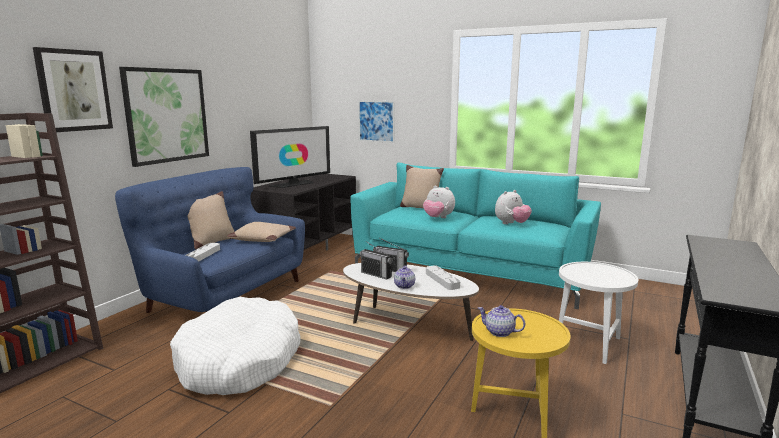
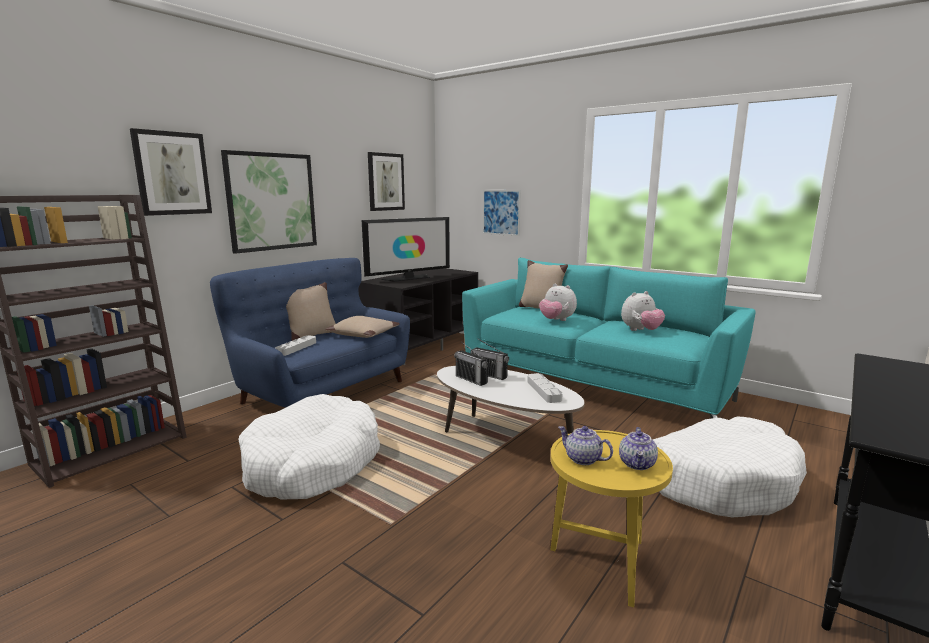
camera: 10 degrees right, 0 degrees up
teapot [394,265,415,289] -> teapot moved to [619,427,658,470]
white side table [559,262,638,364] -> white dog bed [653,416,807,518]
none -> picture [368,152,405,211]

